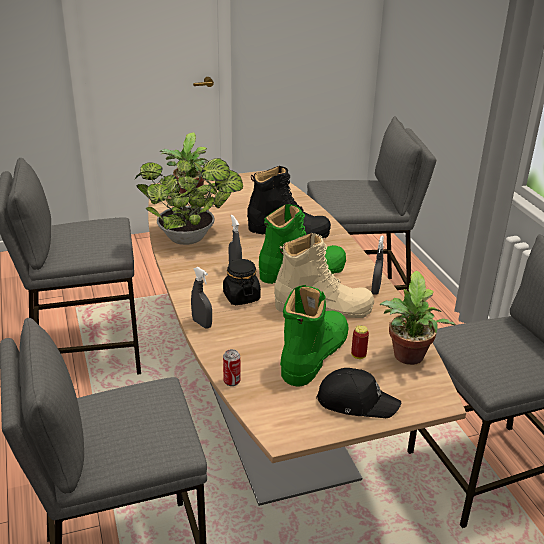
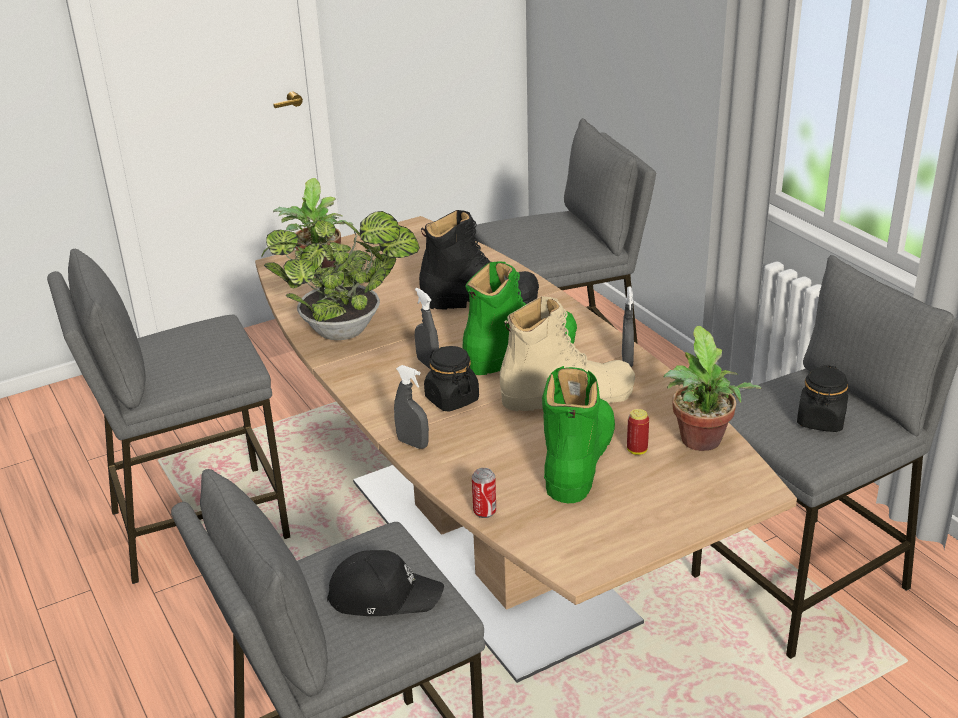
camera: 10 degrees left, 0 degrees up
black cap [316,368,401,418] -> black cap moved to [327,550,444,616]
none -> black jar [797,365,848,432]

